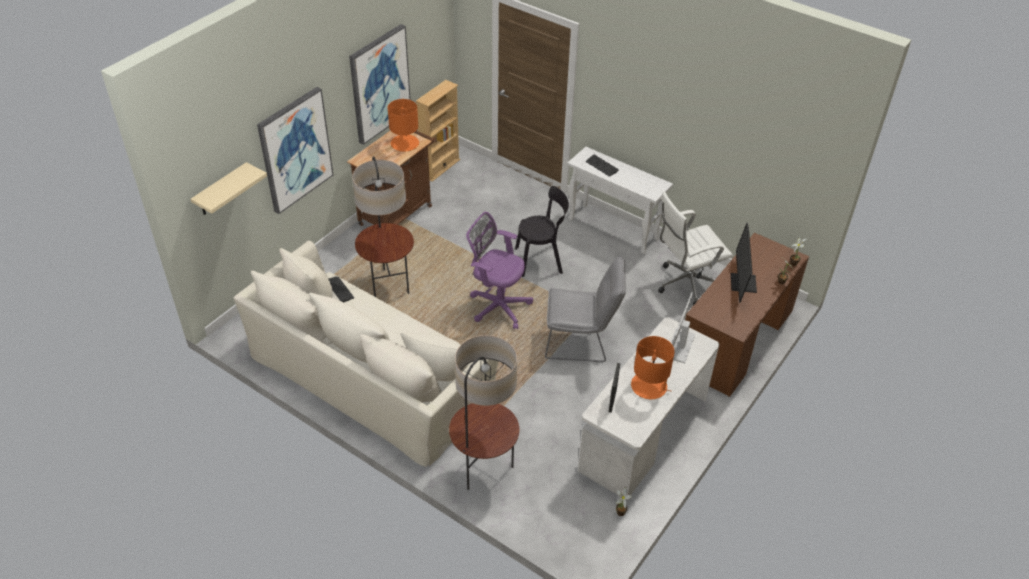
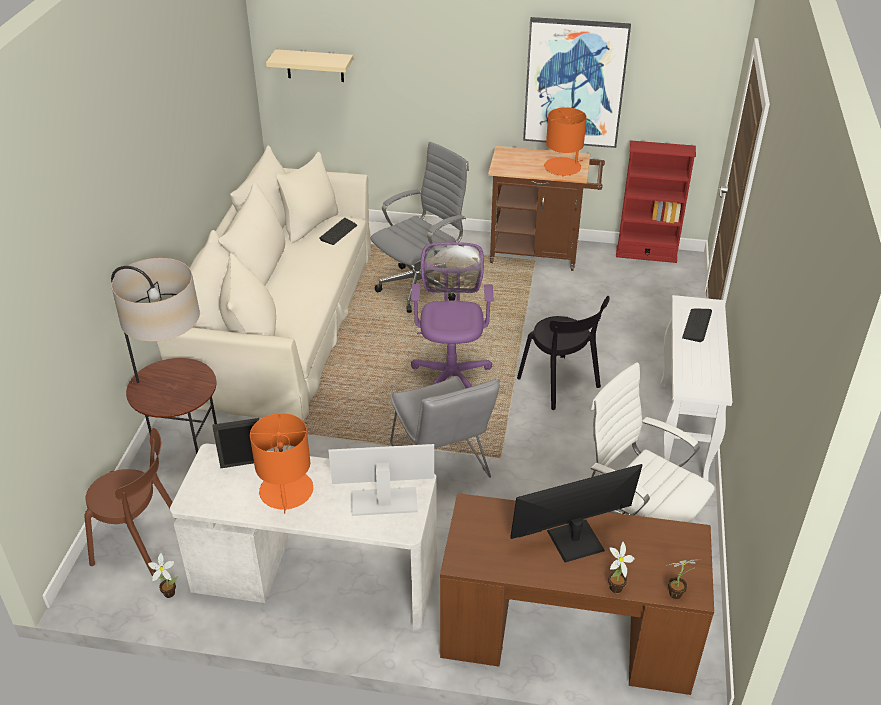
camera: 65 degrees right, 5 degrees down
picture [257,87,334,214] -> none
floor lamp [352,157,414,297] -> grey office chair [370,142,469,313]
beige bookcase [416,80,460,182] -> red bookcase [616,140,696,263]
none -> brown chair [84,428,177,576]

